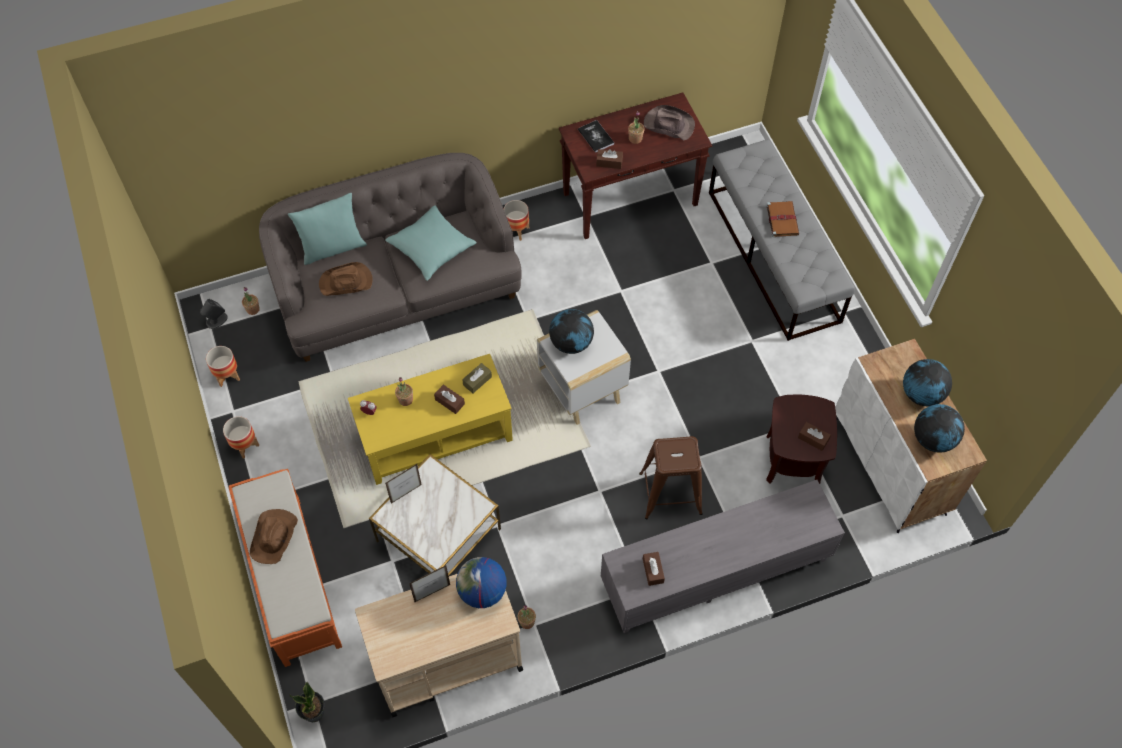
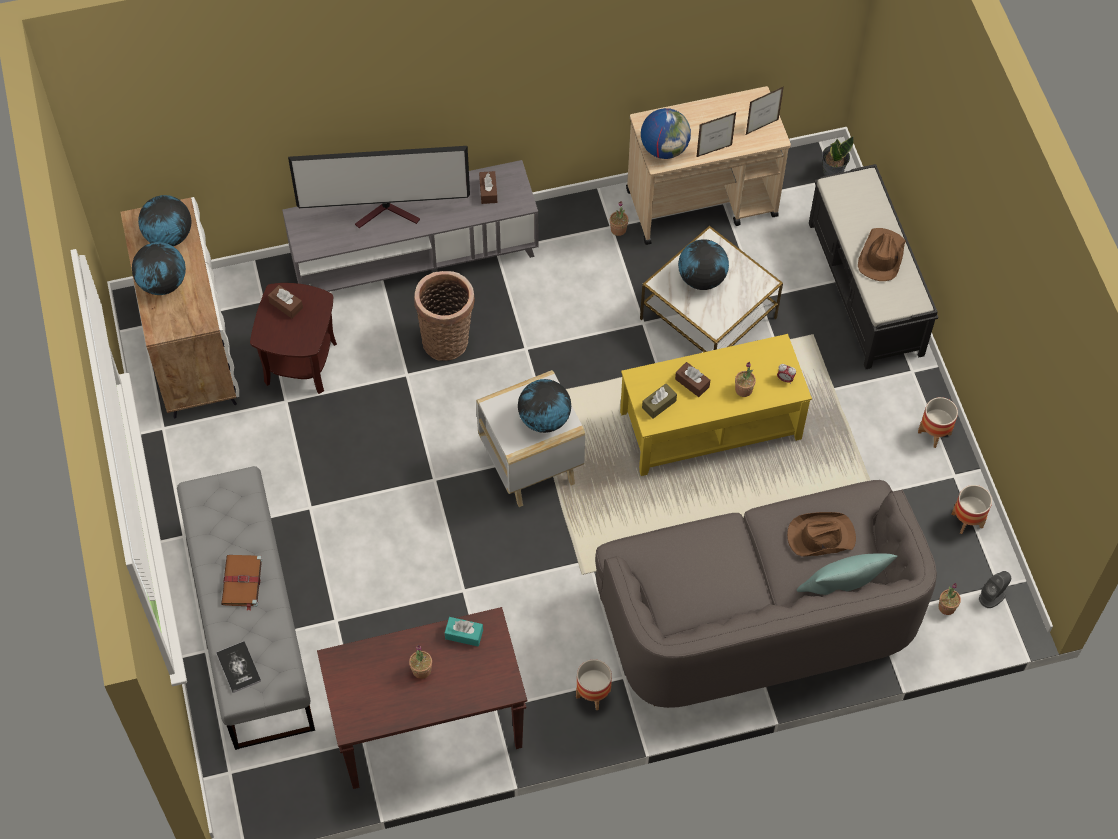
camera: 175 degrees left, 0 degrees up
orange bench [229,469,342,667] -> black bench [809,164,938,369]
turquoise pillow [385,205,477,281] -> none
picture frame [385,464,422,503] -> picture frame moved to [746,86,784,135]
book [578,120,614,153] -> book moved to [216,641,261,693]
brown tissue box [596,149,623,169] -> turquoise tissue box [445,617,483,646]
brown stool [639,436,702,519] -> basket [414,271,475,361]
brown hat [644,105,695,141] -> none
none -> television [288,146,470,228]
none -> globe [678,239,729,290]

